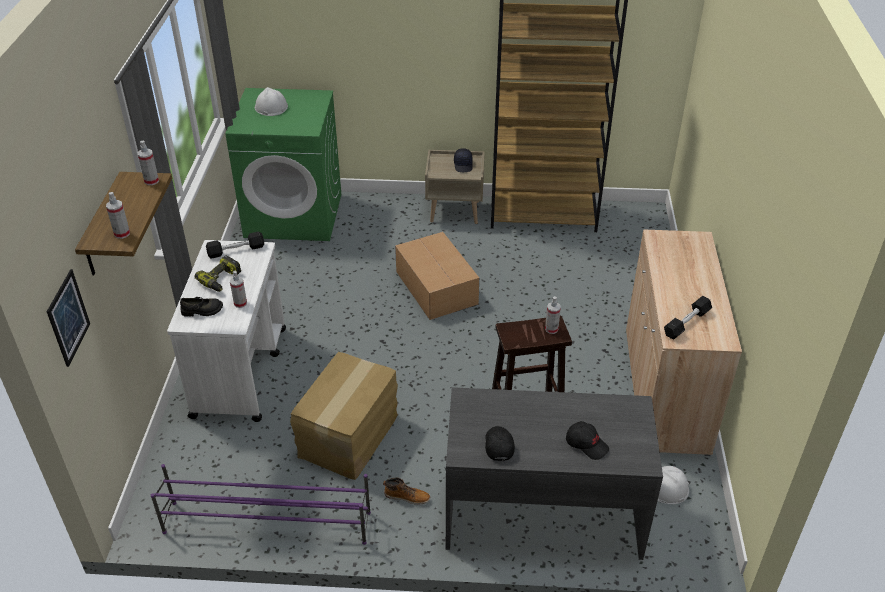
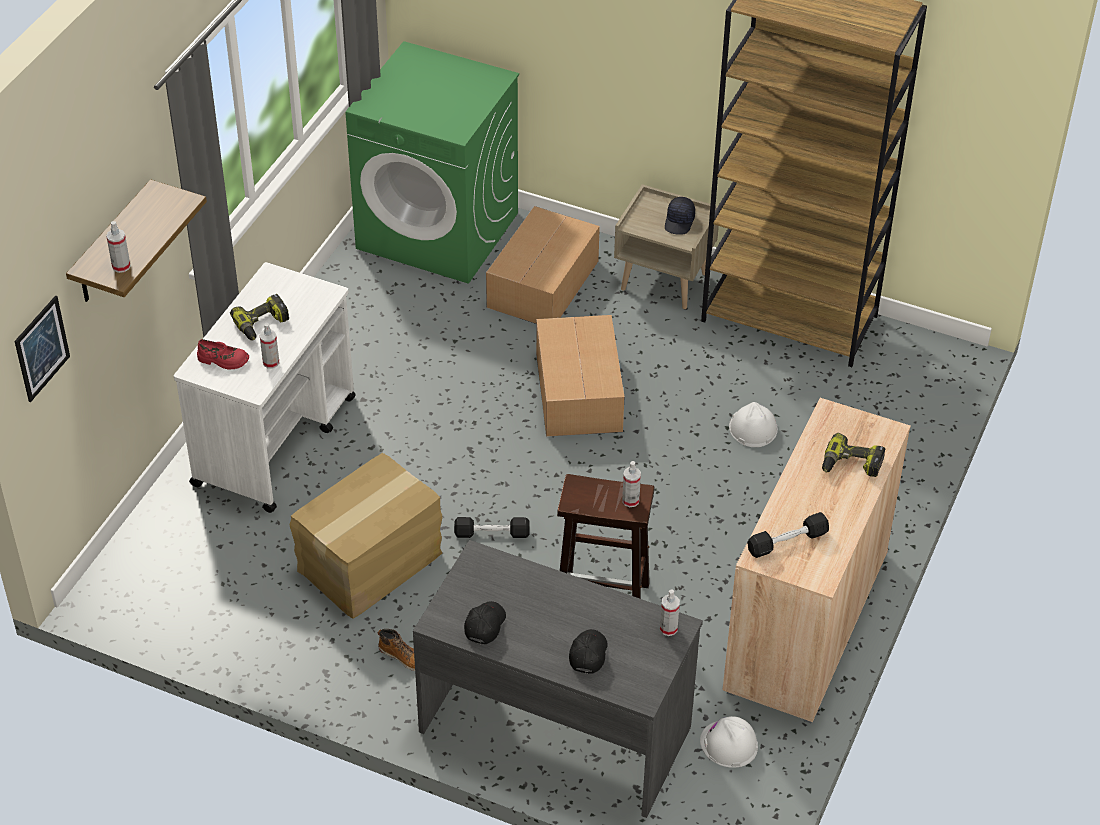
camera: 20 degrees right, 5 degrees up
spray bottle [138,141,159,185] -> spray bottle moved to [660,589,680,636]
purple shoe rack [151,464,371,545] -> none
black shoe [180,297,223,317] -> red shoe [197,339,249,370]
black dumbbell [206,232,264,259] -> black dumbbell moved to [454,517,530,538]
white hard hat [255,87,288,116] -> white hard hat moved to [729,402,778,447]
black cap [566,421,609,460] -> black cap turned 135 degrees counterclockwise [569,629,608,674]
none -> cardboard box [486,206,600,324]
none -> power drill [822,433,885,477]

